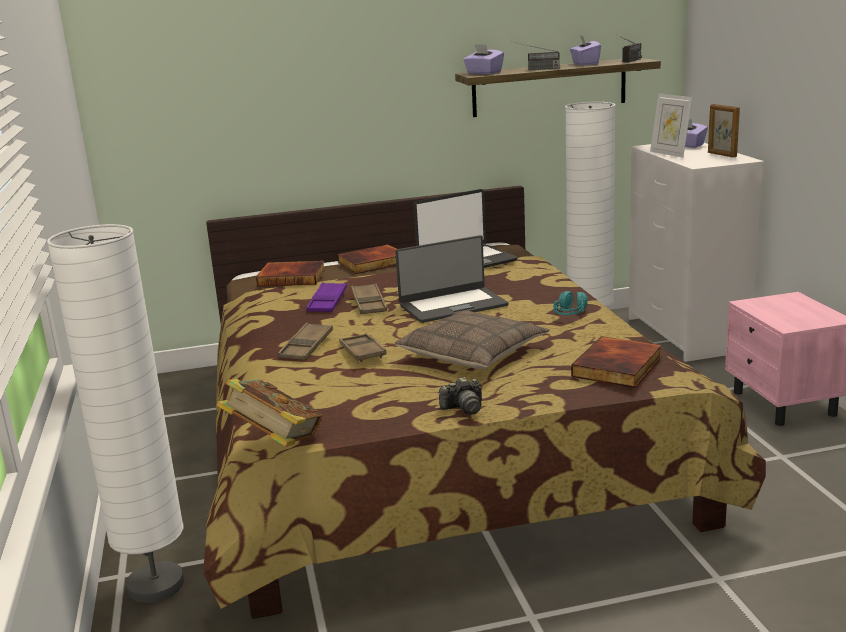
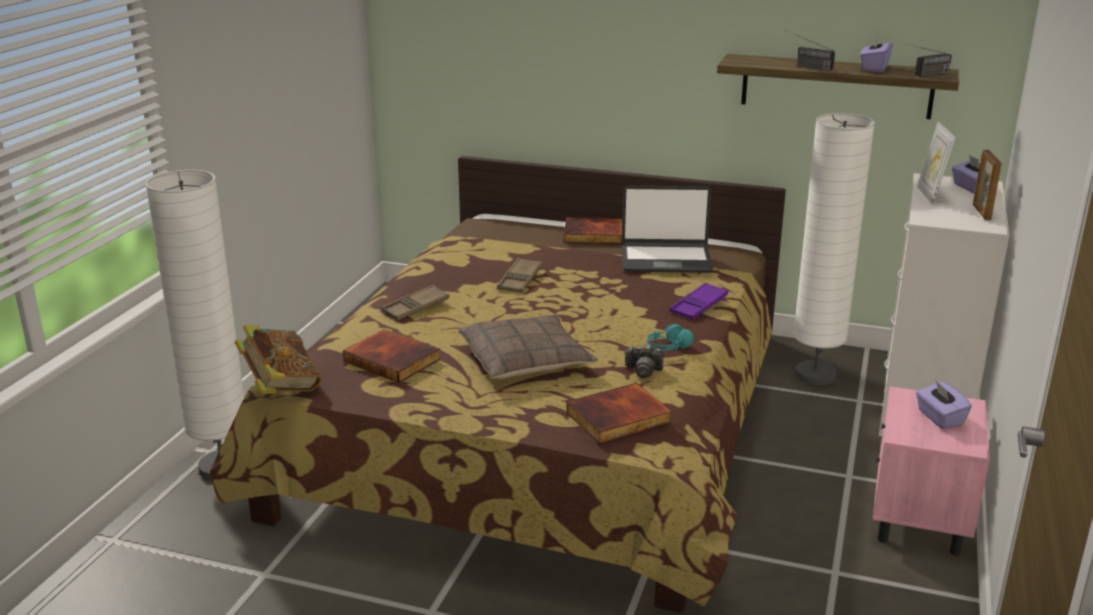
camera: 30 degrees right, 5 degrees up
book [256,261,325,286] -> book moved to [343,329,440,383]
purple tray [306,282,347,312] -> purple tray moved to [670,283,728,320]
brown tray [339,333,387,362] -> none
laptop [395,235,508,323] -> none
camera [438,377,482,415] -> camera moved to [624,344,664,378]
purple tissue box [463,44,504,74] -> purple tissue box moved to [916,381,972,429]

